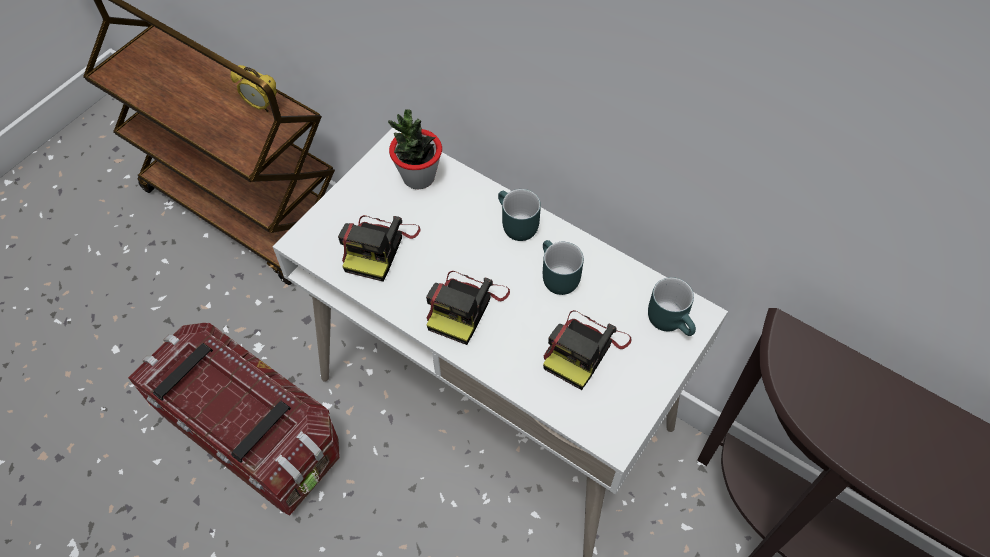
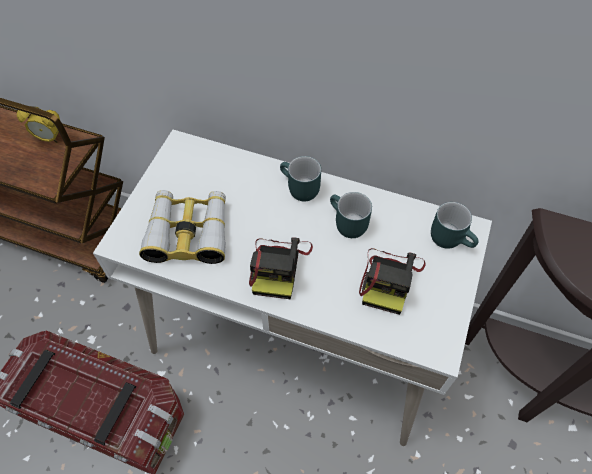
camera: 15 degrees left, 0 degrees up
camera [338,215,421,282] -> binoculars [139,190,226,264]
potted plant [388,109,442,190] -> none

